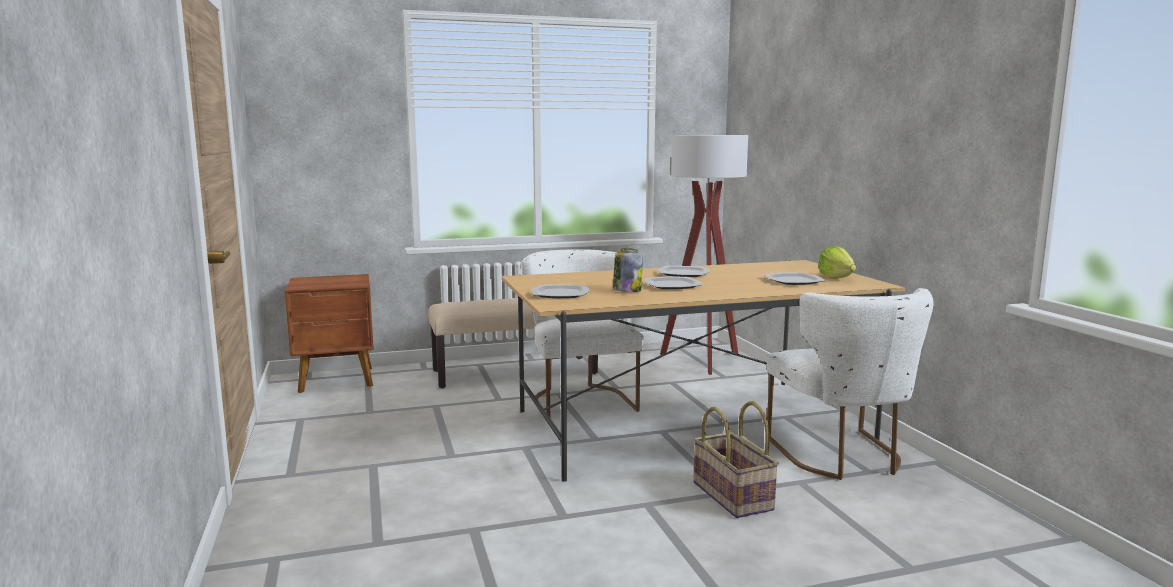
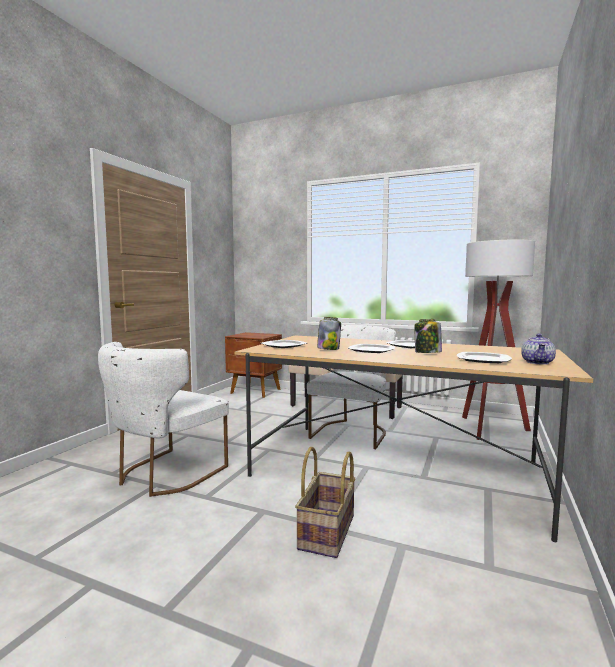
camera: 40 degrees right, 5 degrees down
white chair [767,288,933,480] -> white chair moved to [98,342,229,497]
lettuce [818,246,856,279] -> teapot [521,333,556,365]
none -> jar [415,319,442,353]

